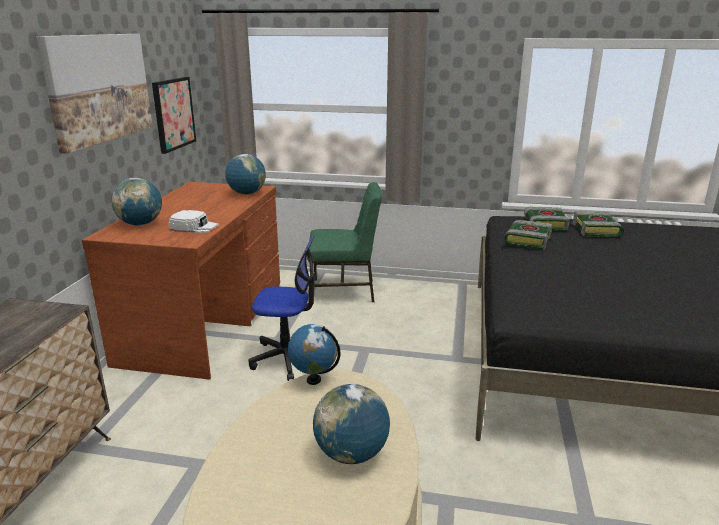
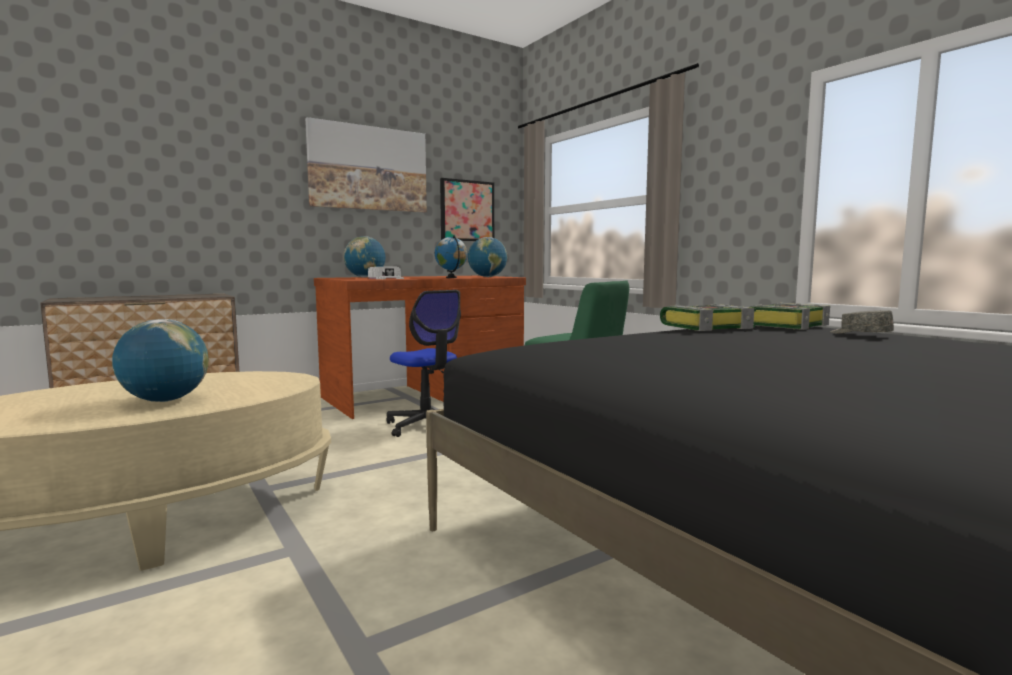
camera: 45 degrees right, 15 degrees down
globe [288,324,340,385] -> globe moved to [435,235,468,278]
book [573,212,624,237] -> grey cap [830,310,894,334]

